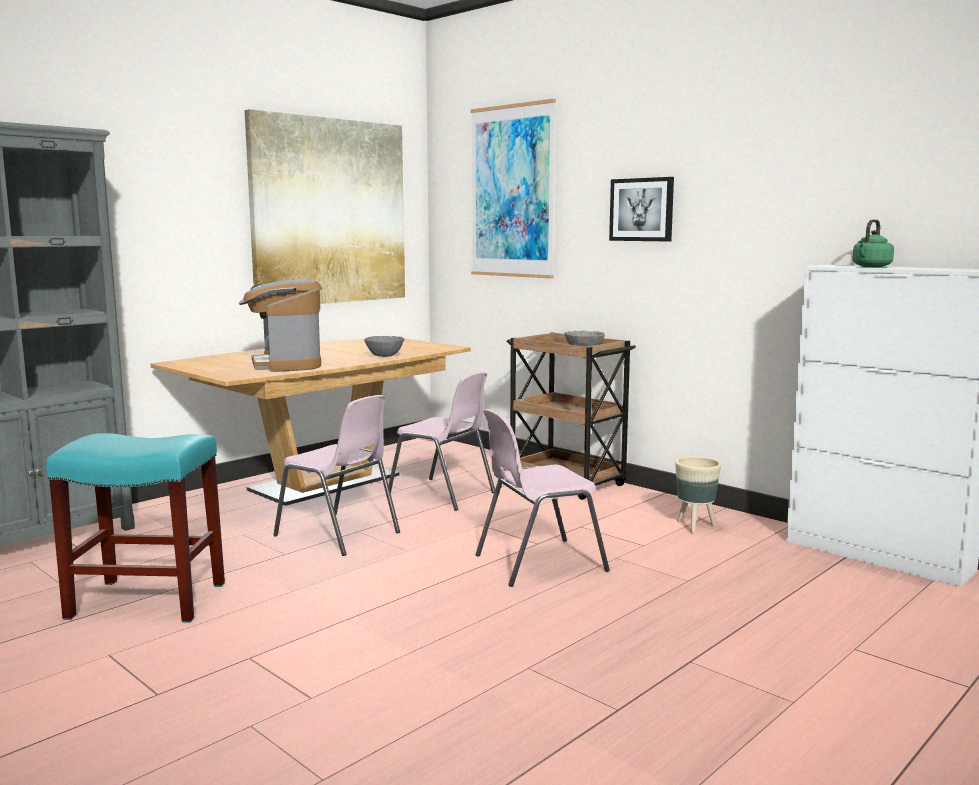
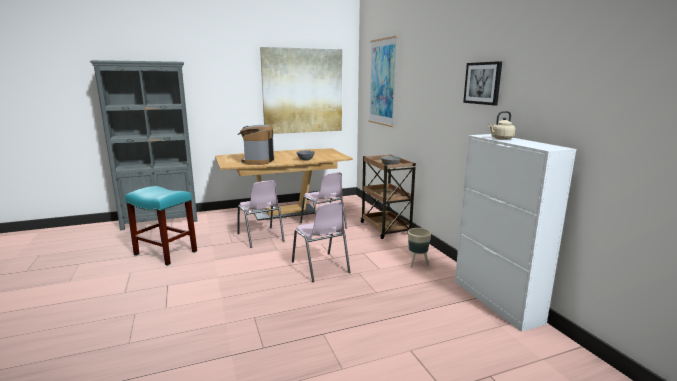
camera: 25 degrees right, 5 degrees up
pink chair [476,409,610,587] -> pink chair turned 120 degrees counterclockwise [292,202,350,282]
picture [609,177,674,241] -> picture moved to [463,61,502,105]
green kettle [852,219,894,267] -> beige kettle [488,111,515,140]

